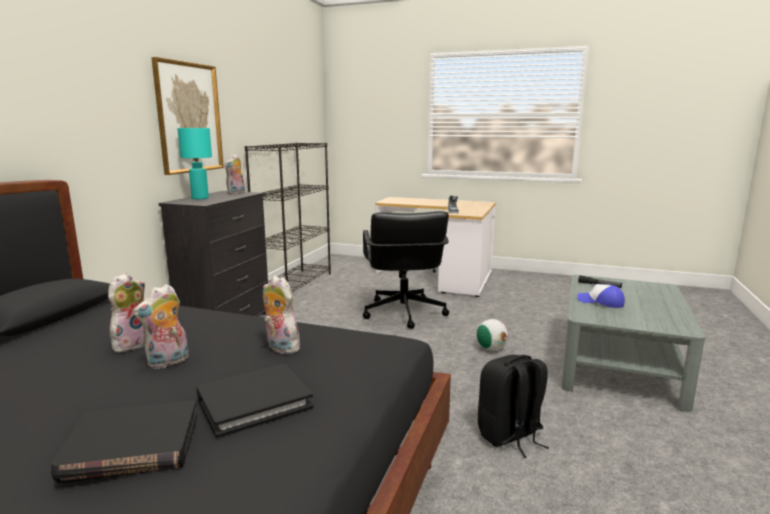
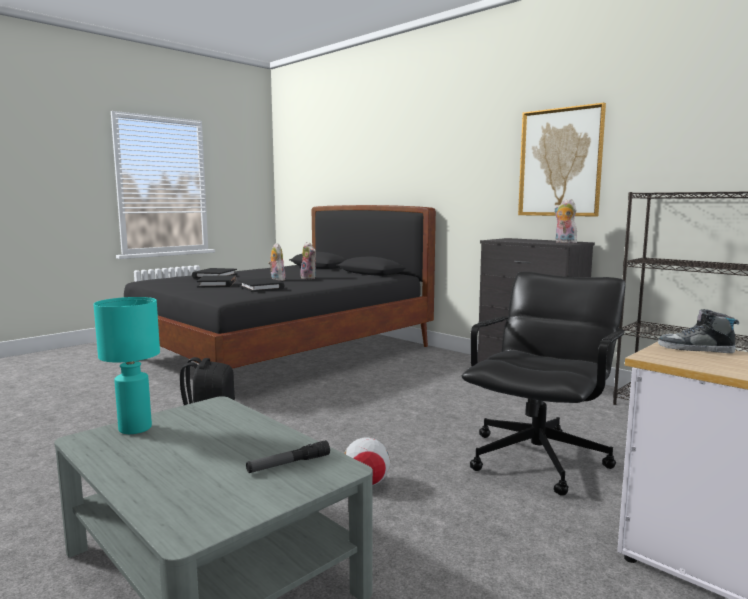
camera: 115 degrees right, 5 degrees down
turquoise table lamp [177,128,212,199] -> turquoise table lamp moved to [94,297,160,434]
plush toy [263,275,300,354] -> black book [238,278,284,292]
black office chair [363,211,449,329] -> black office chair turned 105 degrees clockwise [462,272,626,496]
cap [577,284,625,308] -> none

